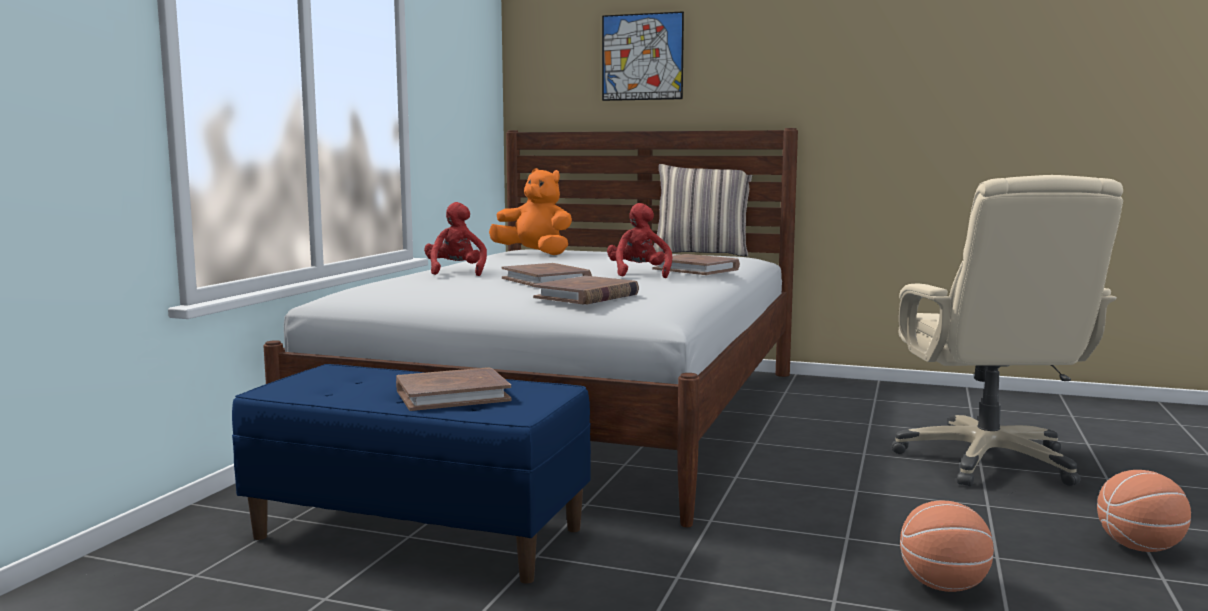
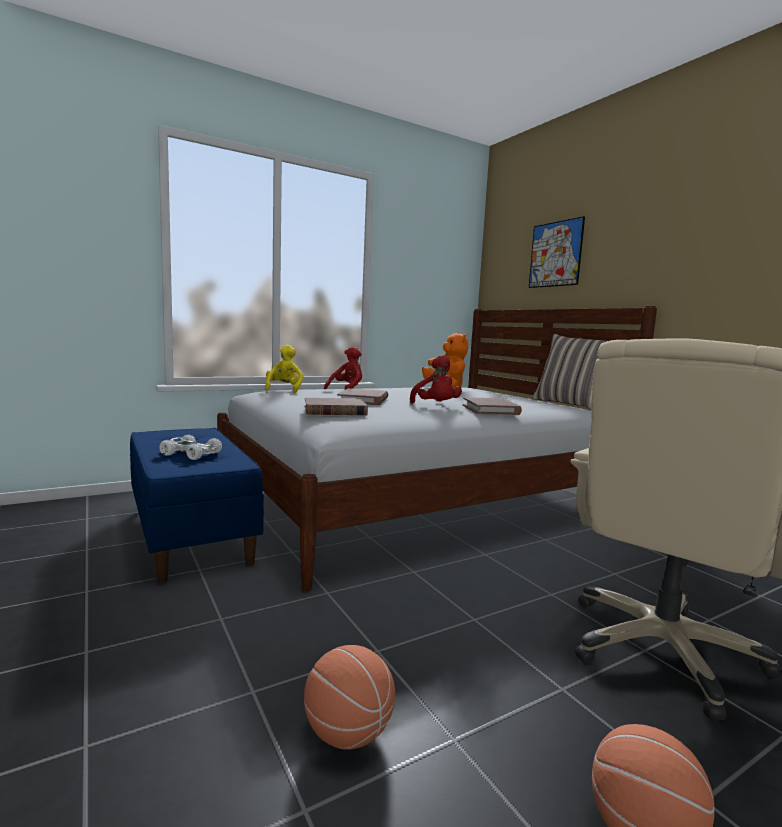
camera: 40 degrees right, 0 degrees up
brown book [396,367,511,411] -> white toy car [160,435,222,460]
red plush toy [607,203,672,278] -> red plush toy turned 120 degrees clockwise [410,355,462,404]
none -> yellow plush toy [265,345,303,393]

